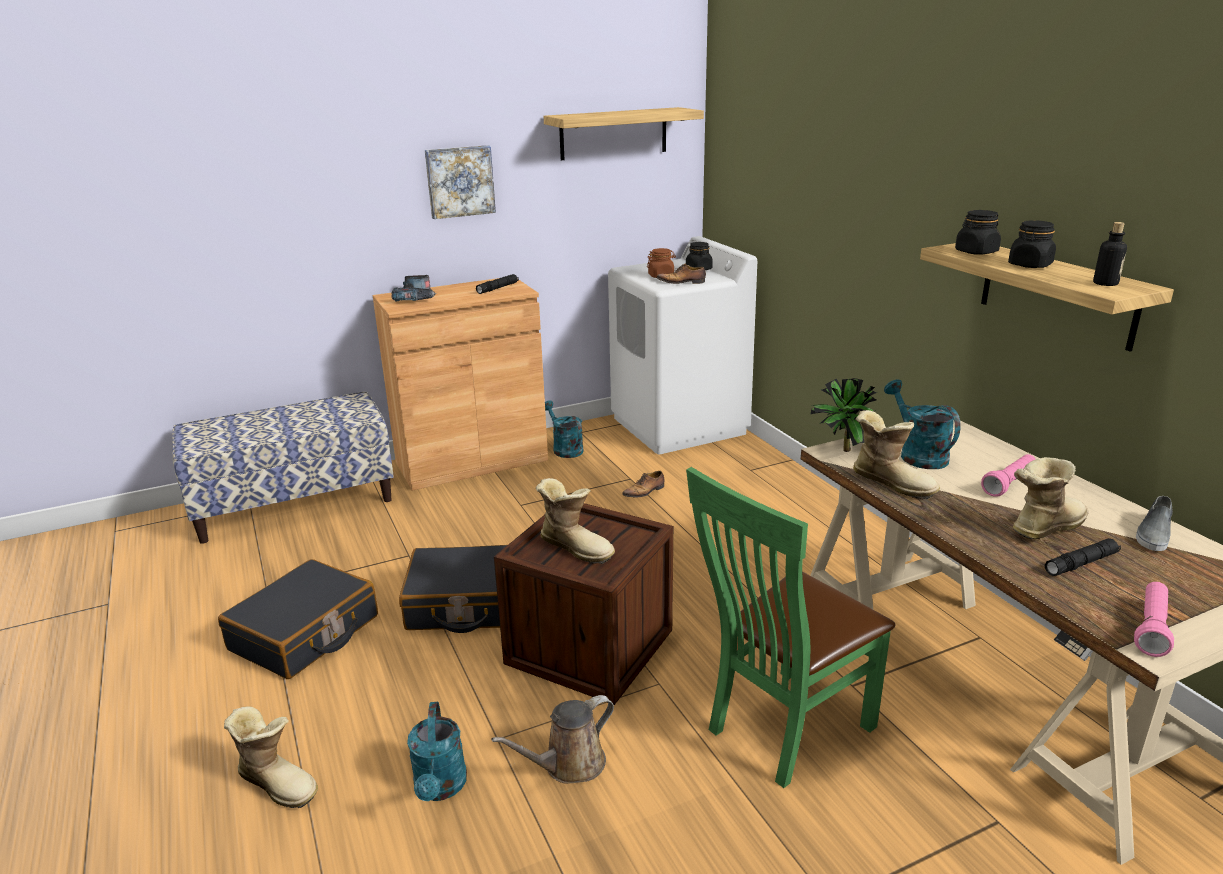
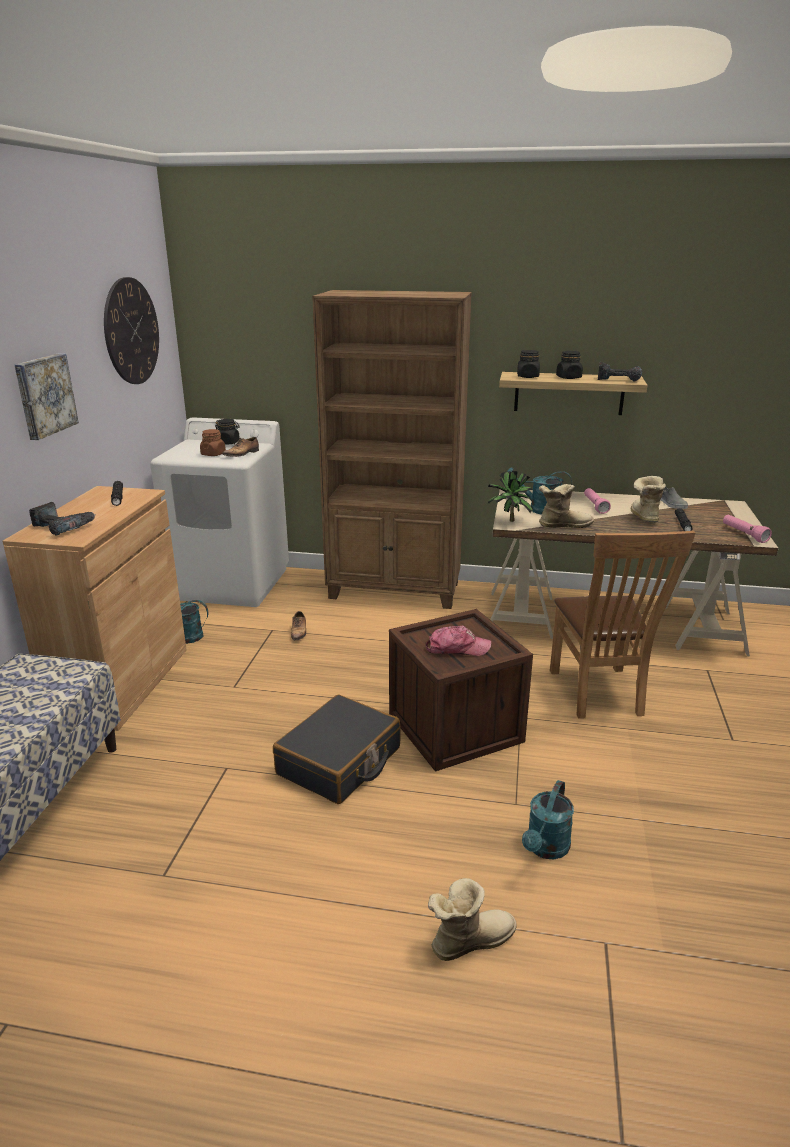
camera: 55 degrees left, 0 degrees up
black suitcase [218,559,378,679] -> none
turquoise watering can [407,702,467,801] -> turquoise watering can turned 90 degrees clockwise [522,780,574,859]
brown watering can [491,695,614,784] -> none
boot [536,478,615,564] -> cap [426,626,491,656]
shelf [544,107,704,160] -> wall clock [104,277,159,384]
green chair [686,467,895,788] -> brown chair [550,531,695,719]
bottle [1093,222,1127,286] -> power drill [598,362,642,381]
none -> brown bookcase [312,290,472,609]

